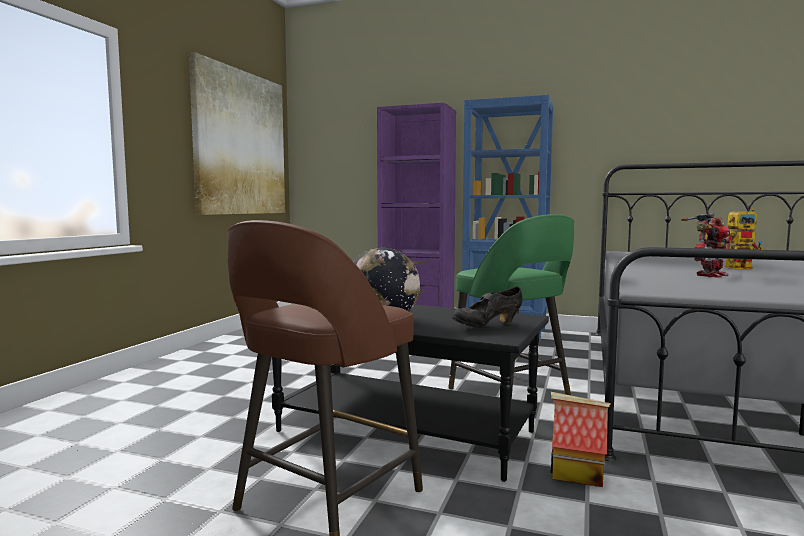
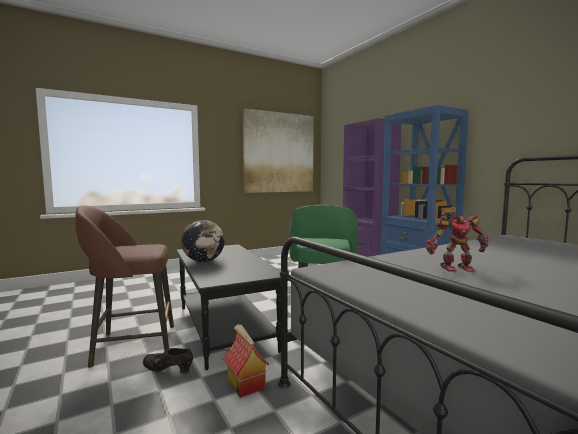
camera: 40 degrees right, 0 degrees up
black shoe [452,287,523,328] -> black shoe moved to [143,348,193,373]
toy robot [725,208,763,269] -> none

